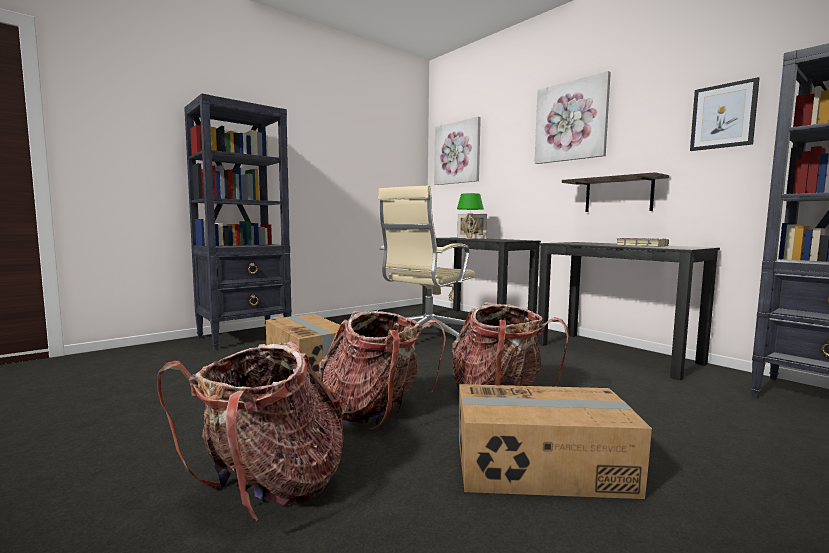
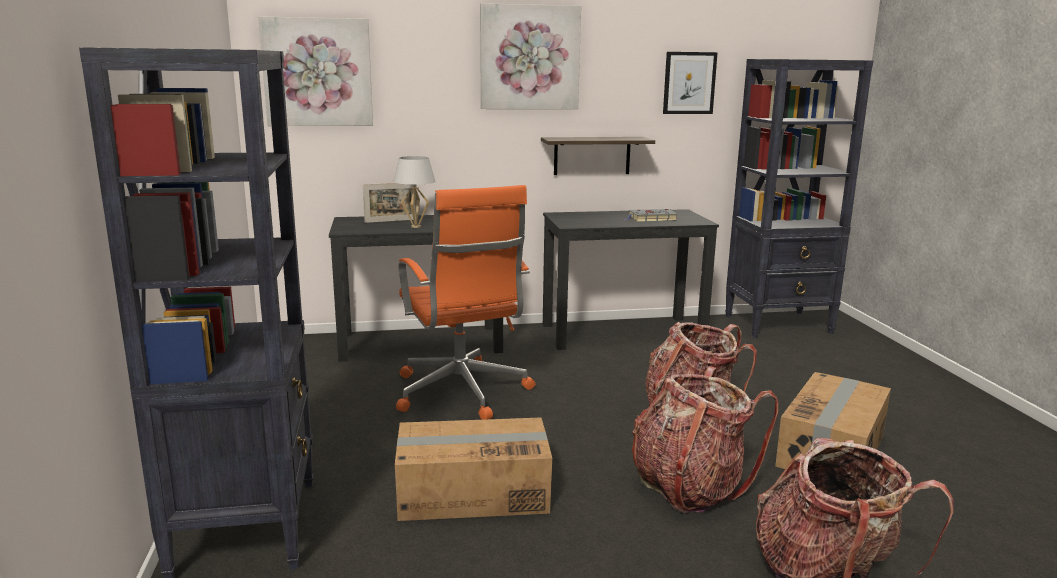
camera: 60 degrees left, 10 degrees up
beige office chair [378,185,475,339] -> orange office chair [396,185,535,420]
green table lamp [457,193,484,239] -> white table lamp [394,156,435,228]

